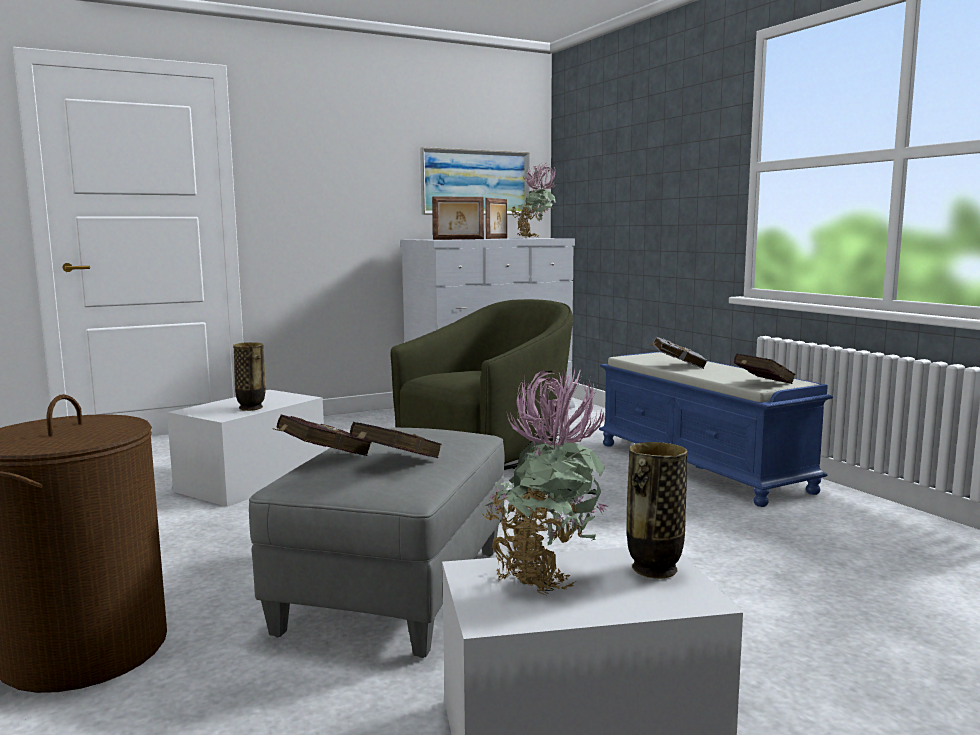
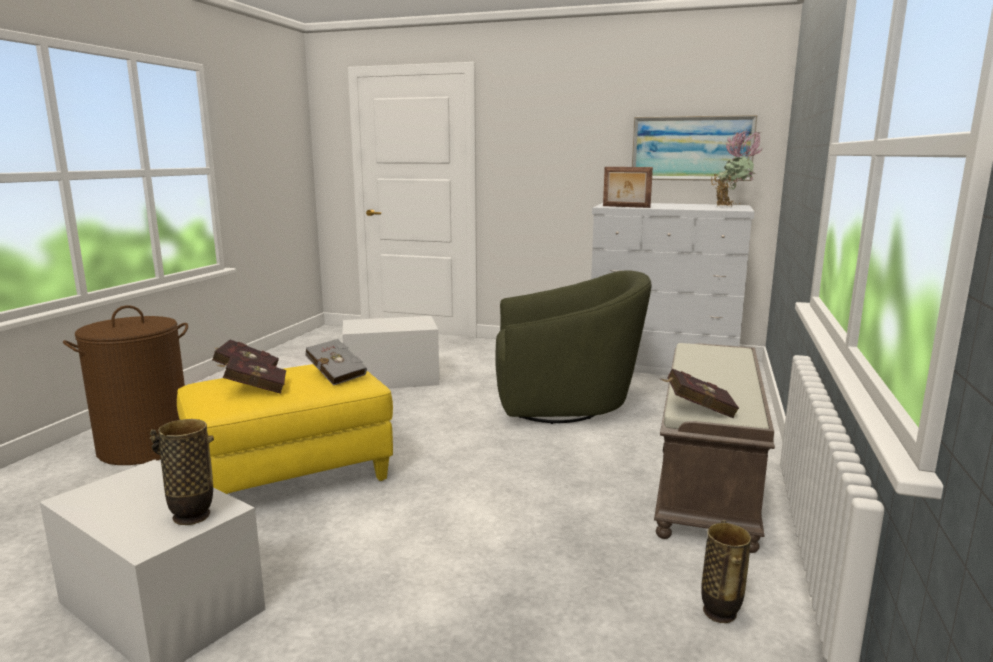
camera: 45 degrees right, 5 degrees up
vase [233,342,266,411] -> vase moved to [701,520,751,623]
grey ottoman [249,428,505,658] -> yellow ottoman [177,364,393,494]
potted plant [481,368,610,595] -> none
picture frame [485,198,507,239] -> none
blue bench [599,352,833,507] -> brown bench [654,343,775,553]
grey book [647,337,708,369] -> grey book moved to [305,339,367,386]

